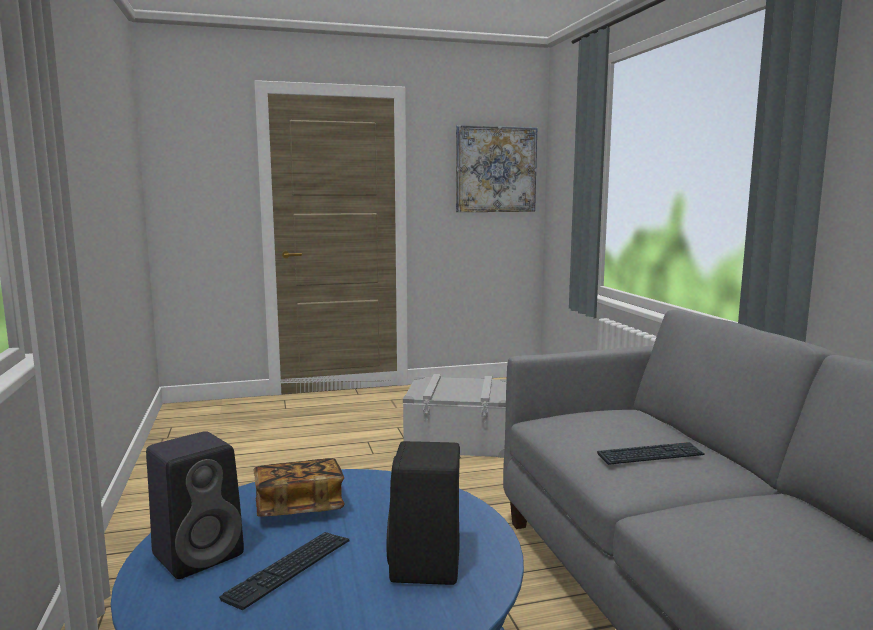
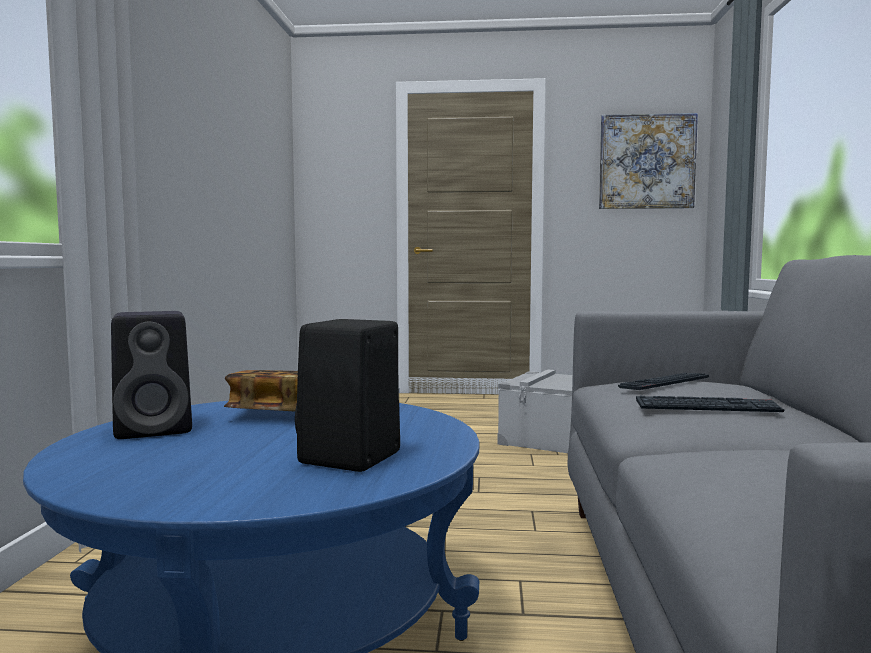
camera: 20 degrees right, 5 degrees down
keyboard [219,532,349,610] -> keyboard moved to [618,373,709,390]

